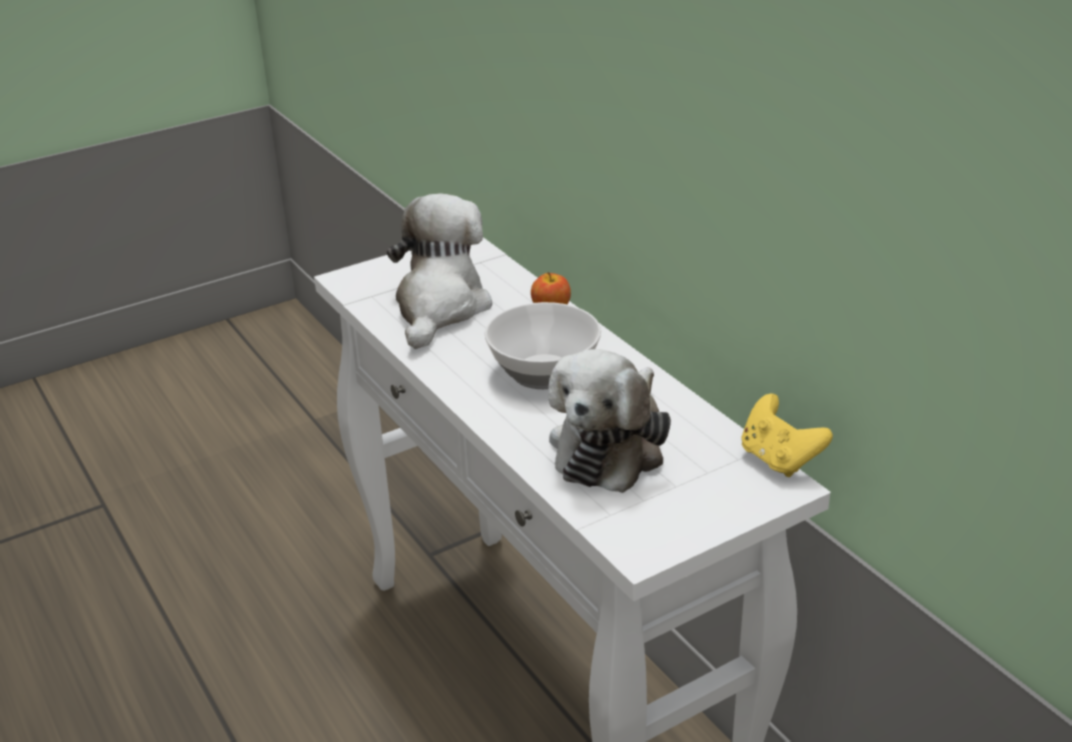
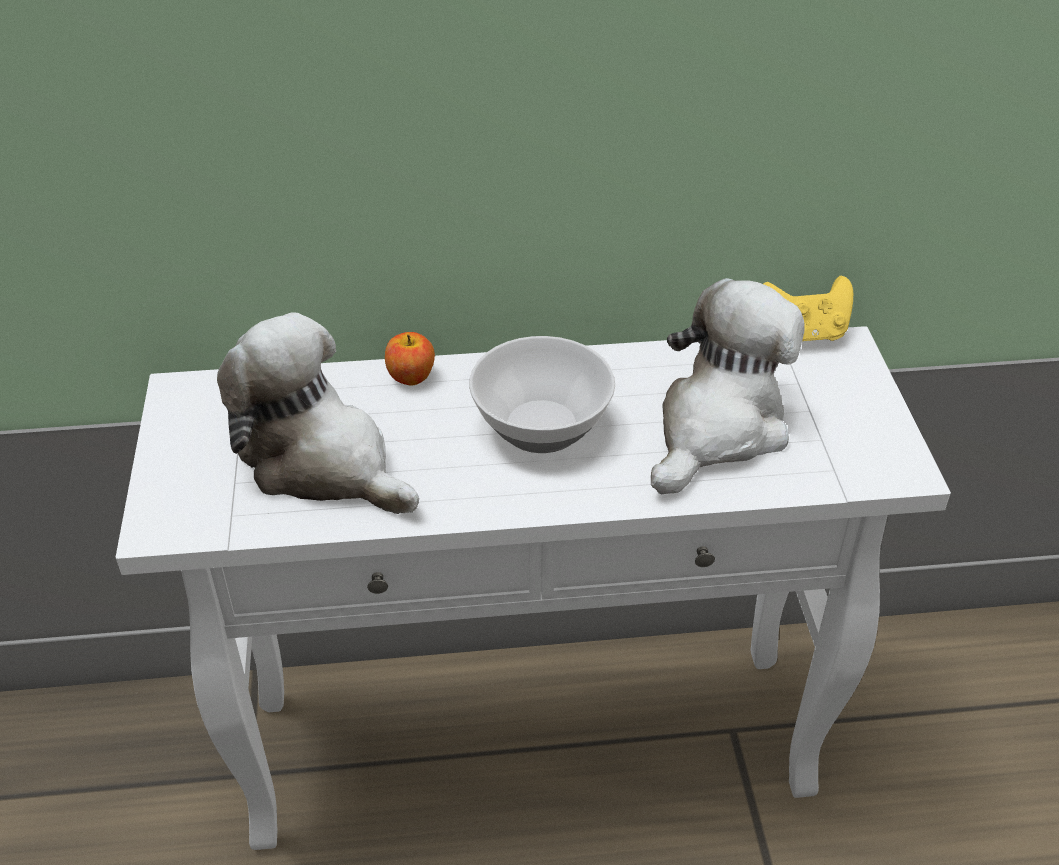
camera: 65 degrees left, 10 degrees up
plush toy [548,349,671,493] -> plush toy turned 105 degrees counterclockwise [651,278,805,494]

